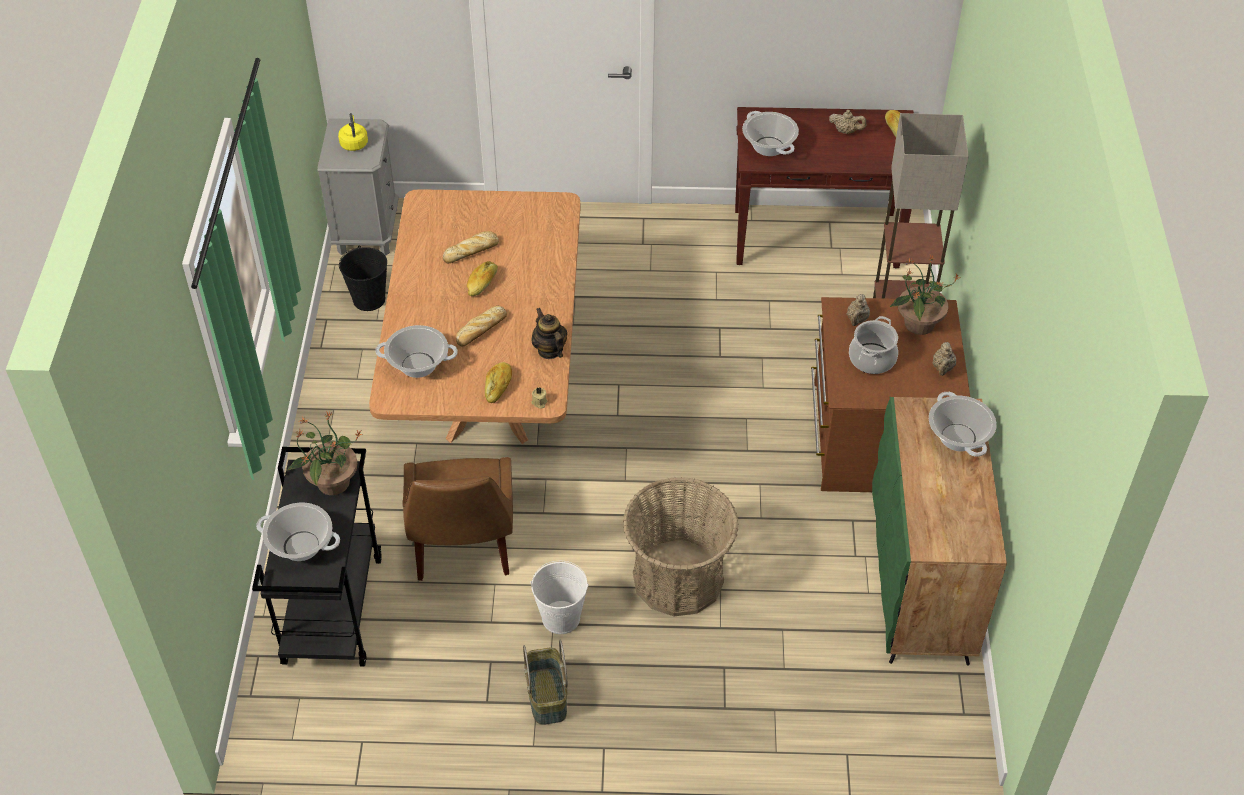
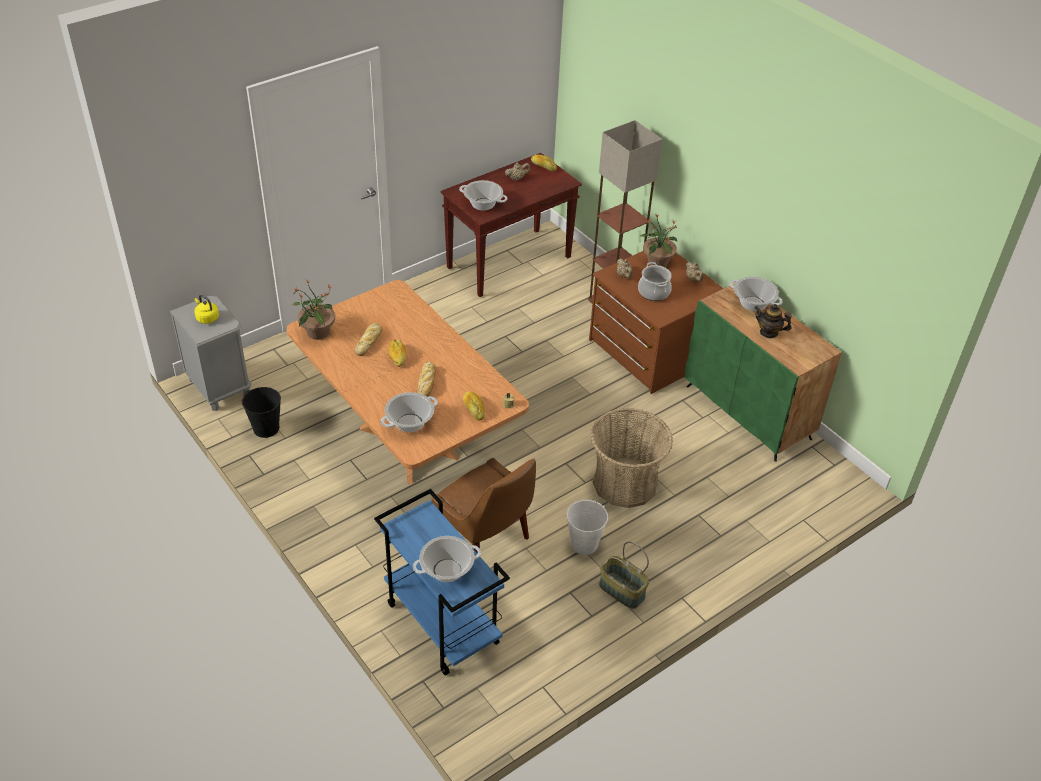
camera: 40 degrees left, 5 degrees down
black cart [252,447,382,667] -> blue cart [374,489,510,676]
potted plant [287,411,363,495] -> potted plant moved to [292,280,335,340]
teapot [531,308,567,359] -> teapot moved to [755,304,792,338]

